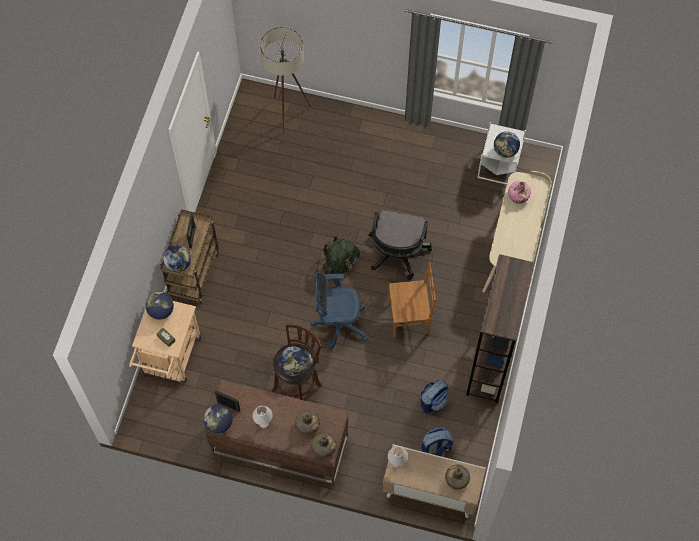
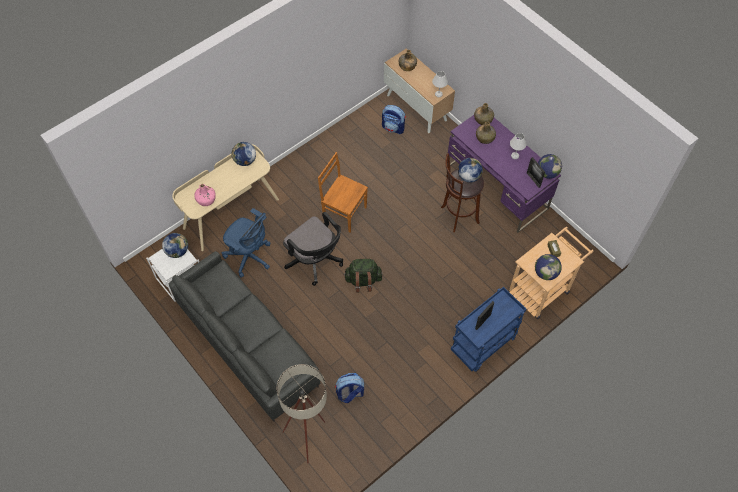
camera: 145 degrees left, 5 degrees down
brown cart [160,209,219,303] -> blue cart [451,287,526,372]
globe [163,245,191,272] -> globe moved to [232,142,256,166]
brown desk [205,380,348,485] -> purple desk [447,115,561,233]
blue office chair [311,272,368,349] -> blue office chair moved to [222,208,270,278]
black office chair [369,210,432,280] -> black office chair turned 90 degrees clockwise [283,212,343,286]
backpack [421,380,449,413] -> backpack moved to [335,373,364,403]
brown bookcase [466,254,534,403] -> none
none -> grey sofa [169,251,320,422]

